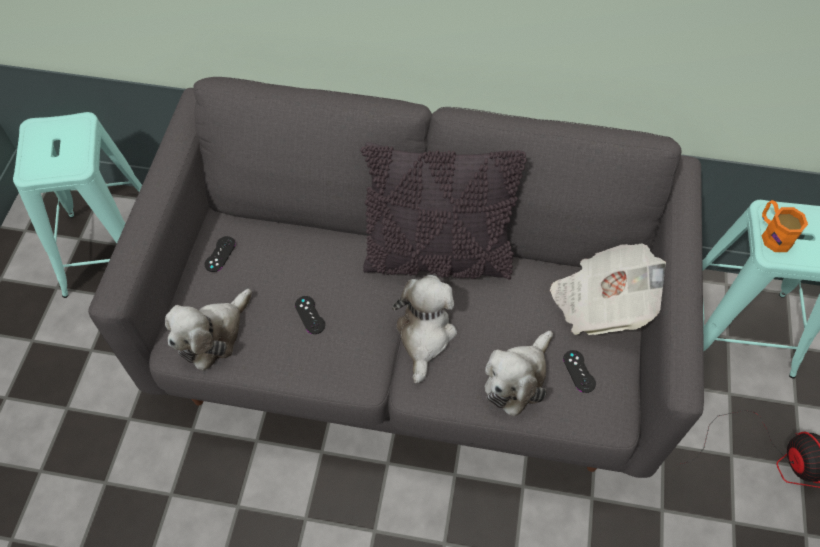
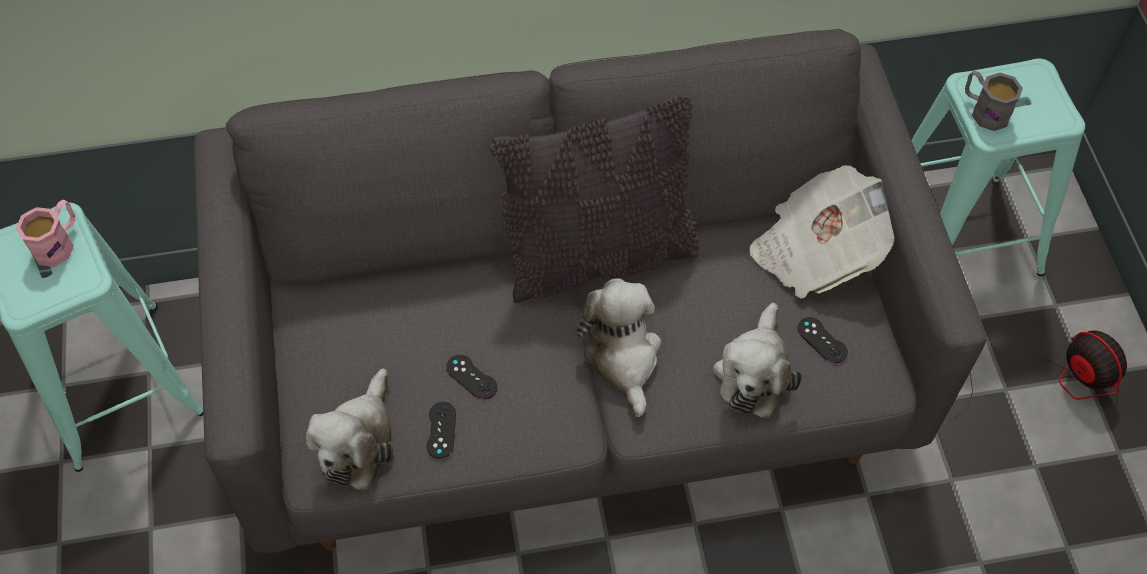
camera: 20 degrees left, 0 degrees up
black game controller [205,236,236,272] -> black game controller moved to [426,402,456,459]
orange mug [761,200,808,252] -> grey mug [965,71,1023,131]
none -> pink mug [16,200,75,267]

